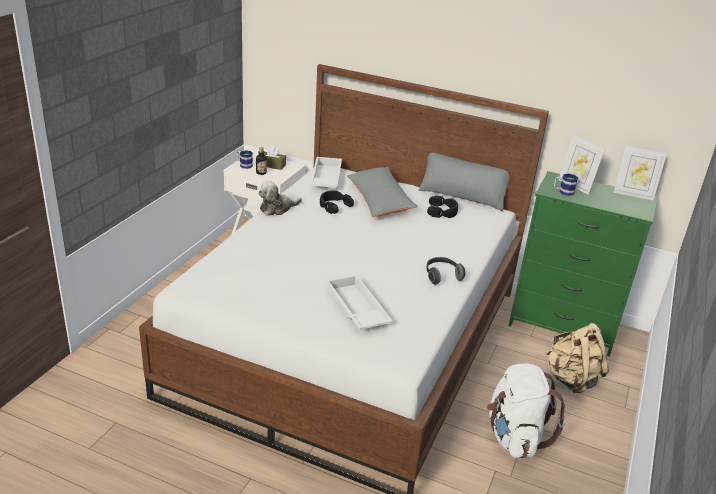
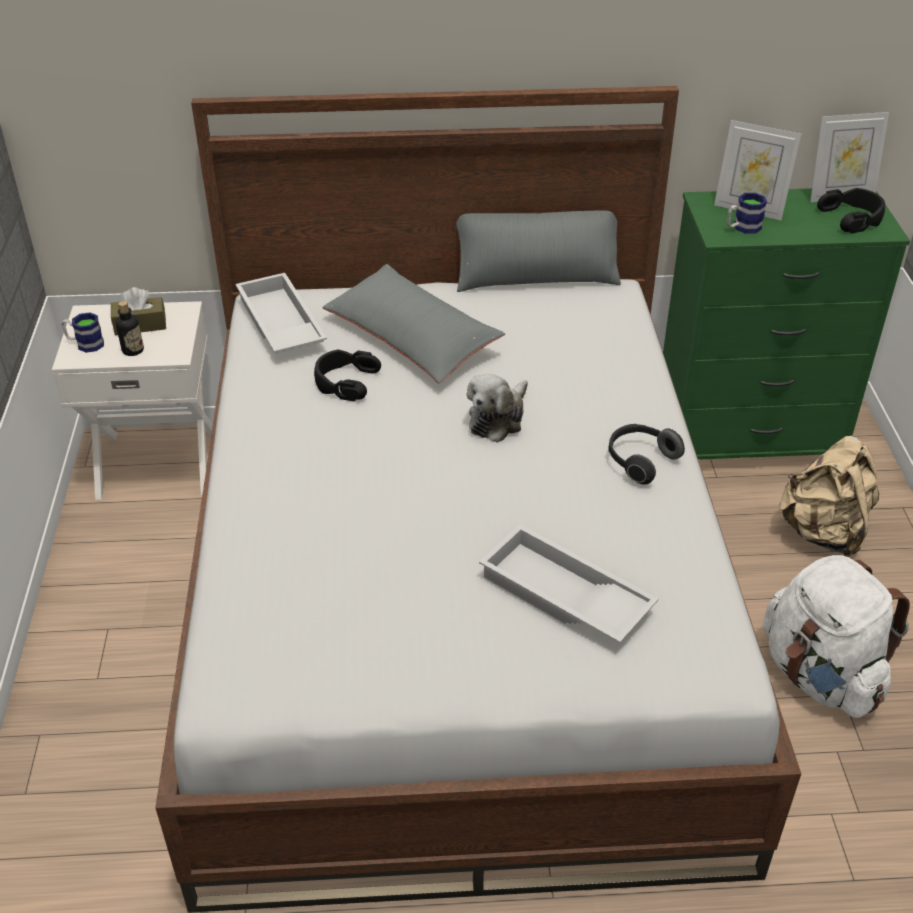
camera: 25 degrees left, 10 degrees up
plush toy [258,181,302,216] -> plush toy moved to [467,374,528,443]
black headphones [427,195,458,218] -> black headphones moved to [817,188,885,233]

